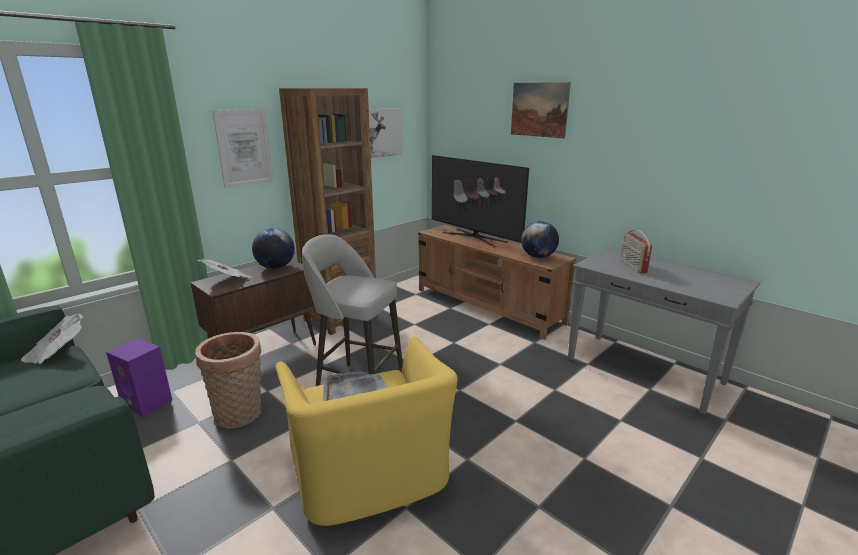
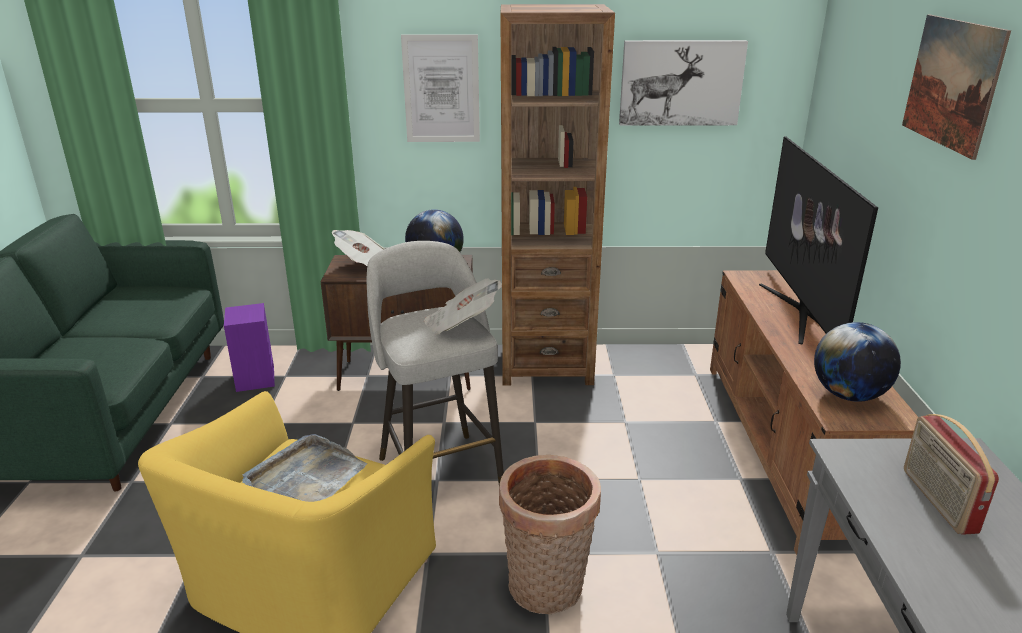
camera: 45 degrees right, 5 degrees up
newspaper [21,314,83,364] -> newspaper moved to [424,278,502,335]
basket [195,332,261,429] -> basket moved to [499,455,601,614]
radio [620,230,652,273] -> radio turned 45 degrees counterclockwise [904,414,999,535]

